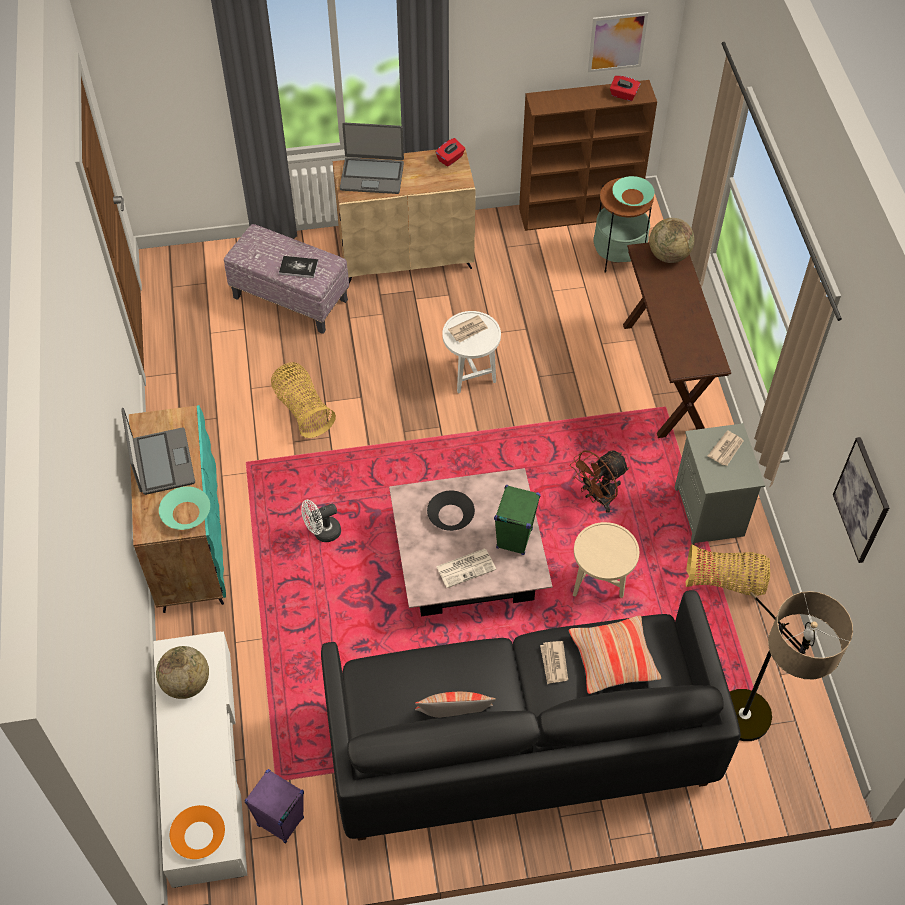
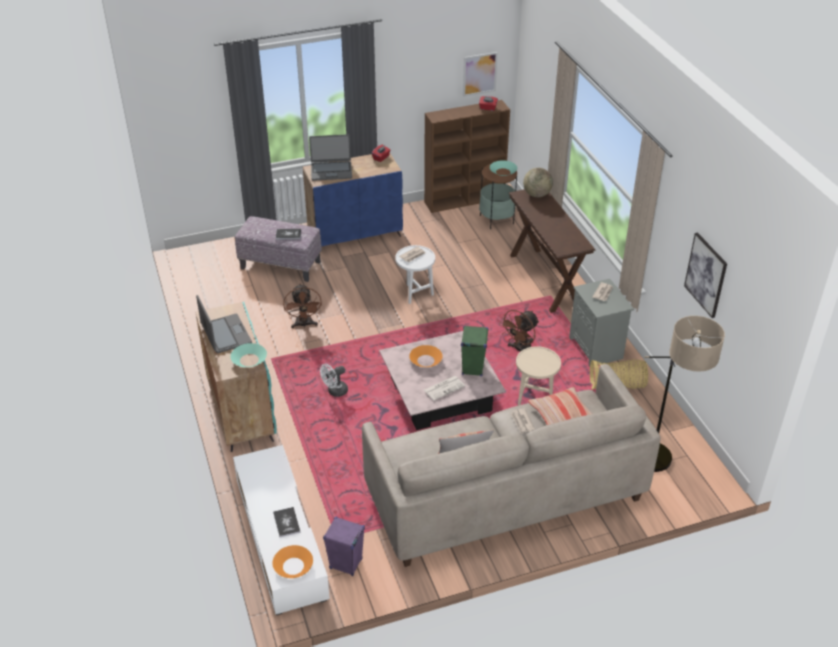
camera: 10 degrees left, 15 degrees down
globe [156,646,209,699] -> none
basket [271,362,336,438] -> brown fan [283,284,322,328]
black sofa [321,590,741,841] -> beige sofa [362,364,661,567]
beige cabinet [333,146,476,283] -> blue cabinet [303,153,403,246]
black bowl [427,490,475,531] -> orange bowl [409,345,443,367]
none -> book [273,507,300,537]

